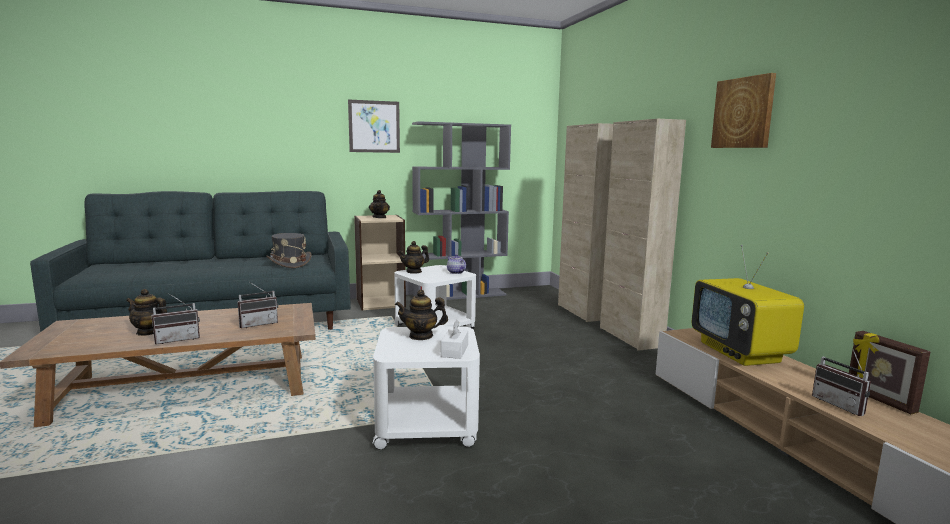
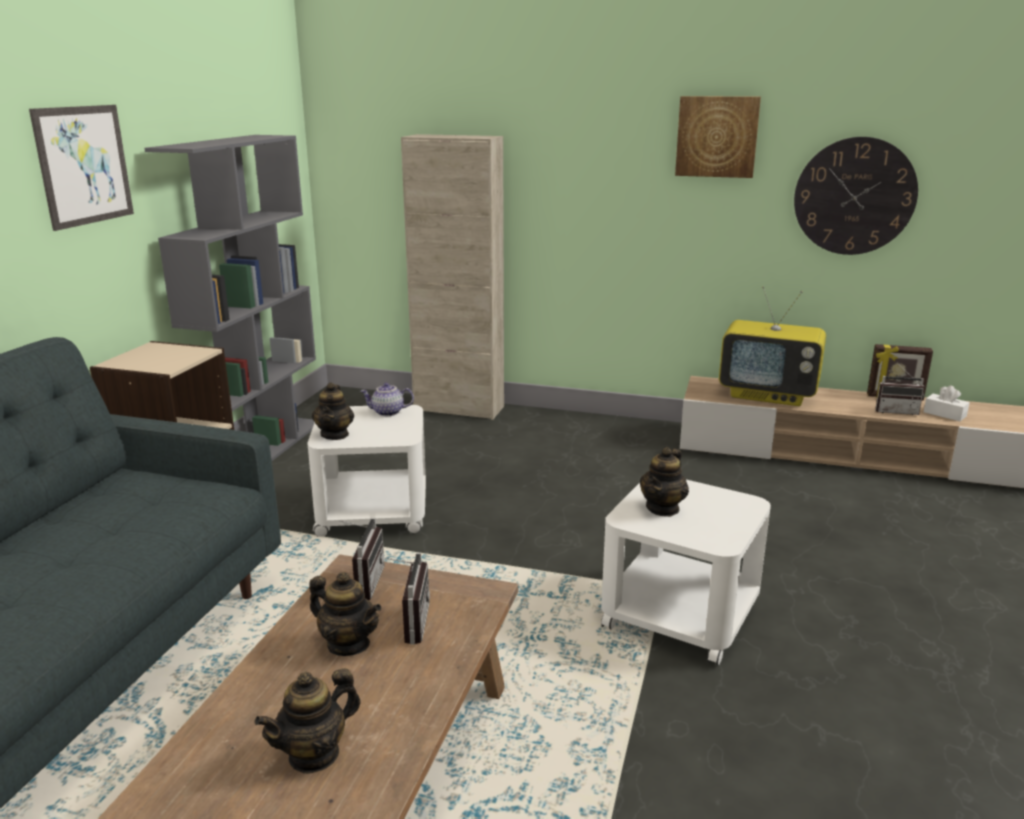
camera: 55 degrees left, 10 degrees up
radio [152,293,200,344] -> radio moved to [338,518,385,600]
grey hat [266,233,312,268] -> none
teapot [369,190,390,218] -> teapot moved to [309,572,382,656]
white tissue box [441,320,468,359] -> white tissue box moved to [924,386,970,421]
beige cabinet [600,119,686,351] -> none
none -> wall clock [794,137,918,255]

